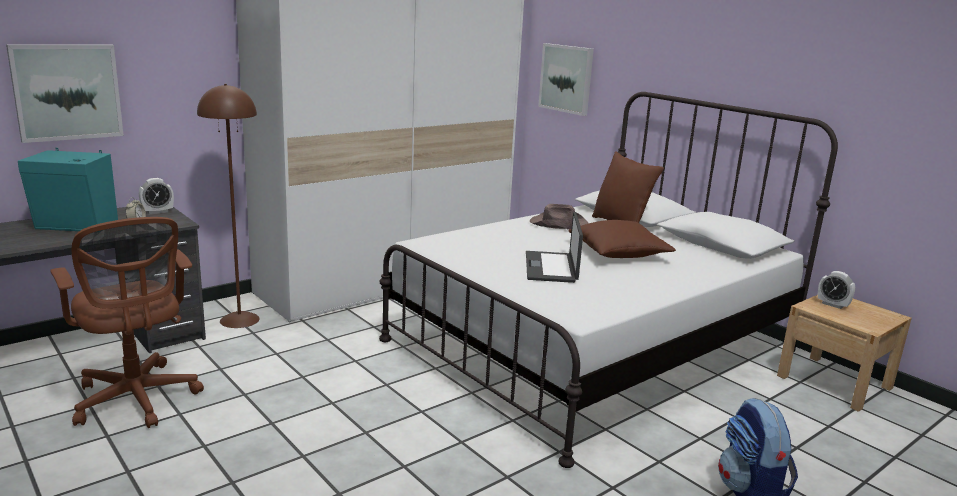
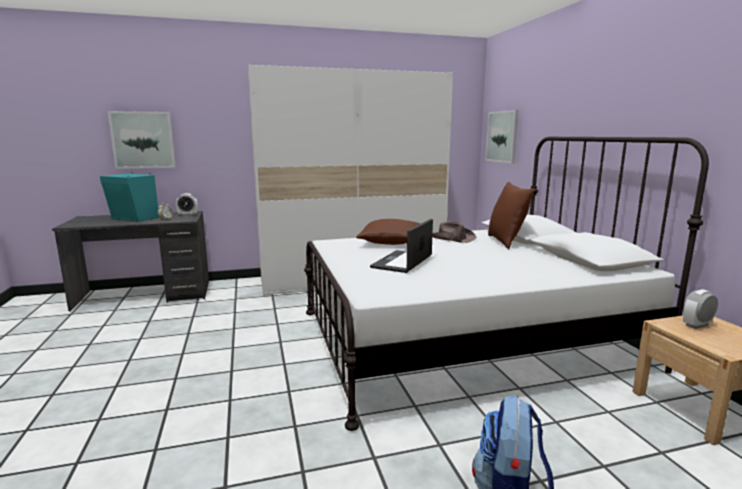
camera: 25 degrees right, 5 degrees down
brown office chair [50,217,204,428] -> none
brown floor lamp [197,84,260,328] -> none
brown pillow [568,220,676,258] -> brown pillow moved to [356,219,421,245]
alarm clock [818,271,855,309] -> alarm clock turned 90 degrees clockwise [683,289,718,329]

